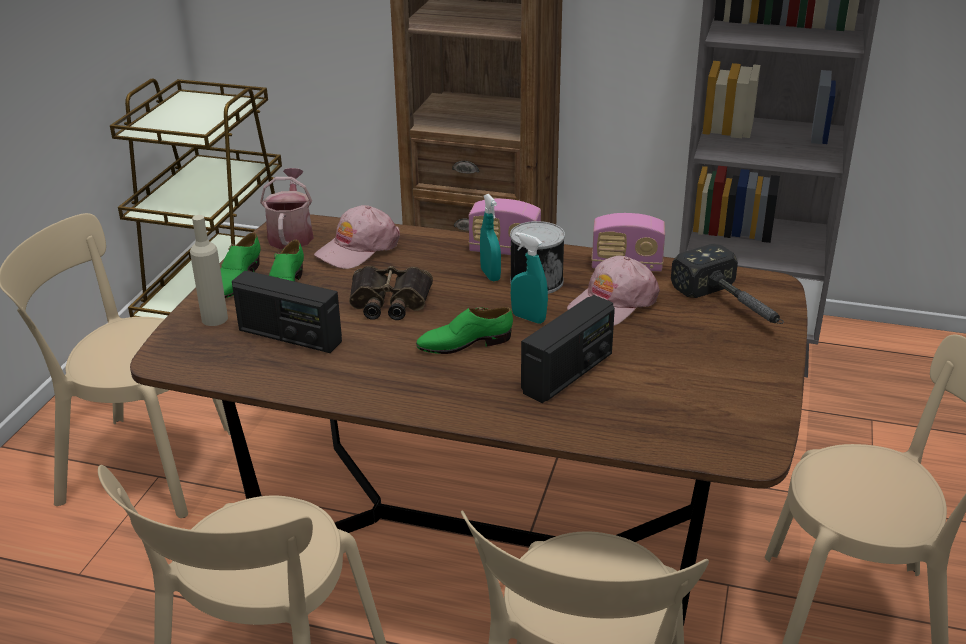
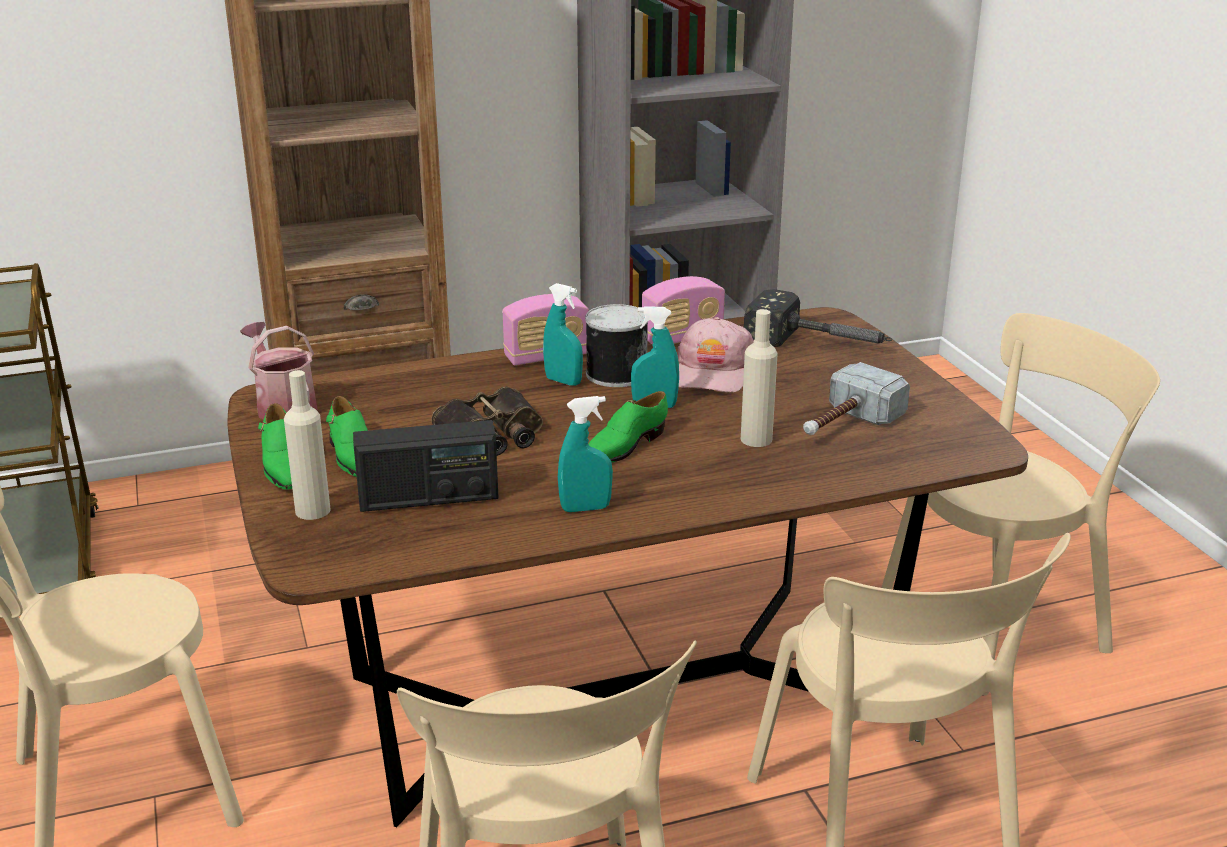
camera: 35 degrees left, 5 degrees down
pink cap [314,205,400,269] -> none
radio [521,295,615,403] -> beige bottle [741,309,778,447]
none -> turquoise spray bottle [558,396,613,512]
none -> hammer [803,362,910,435]

